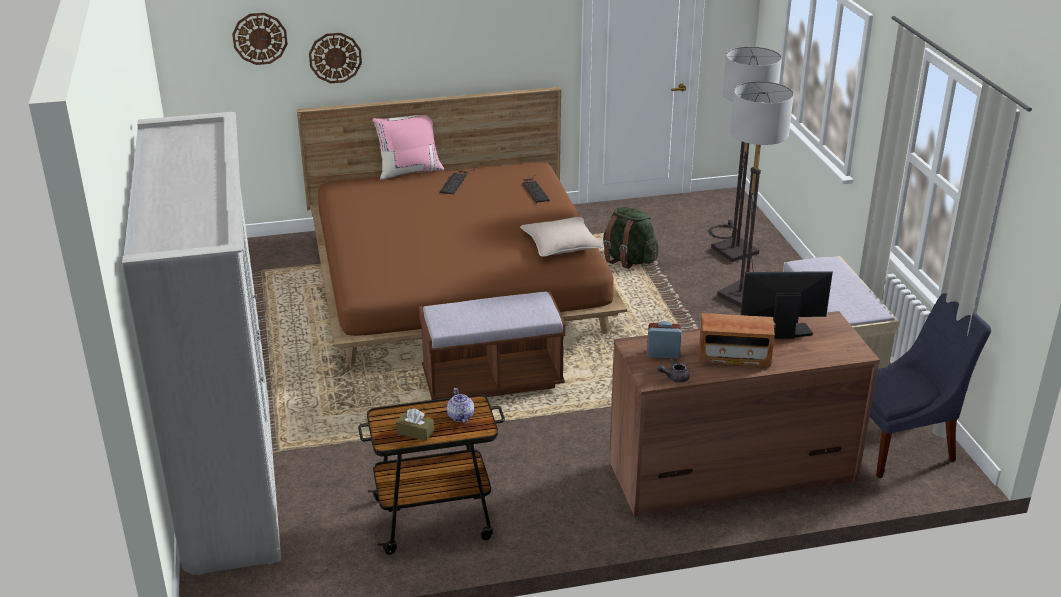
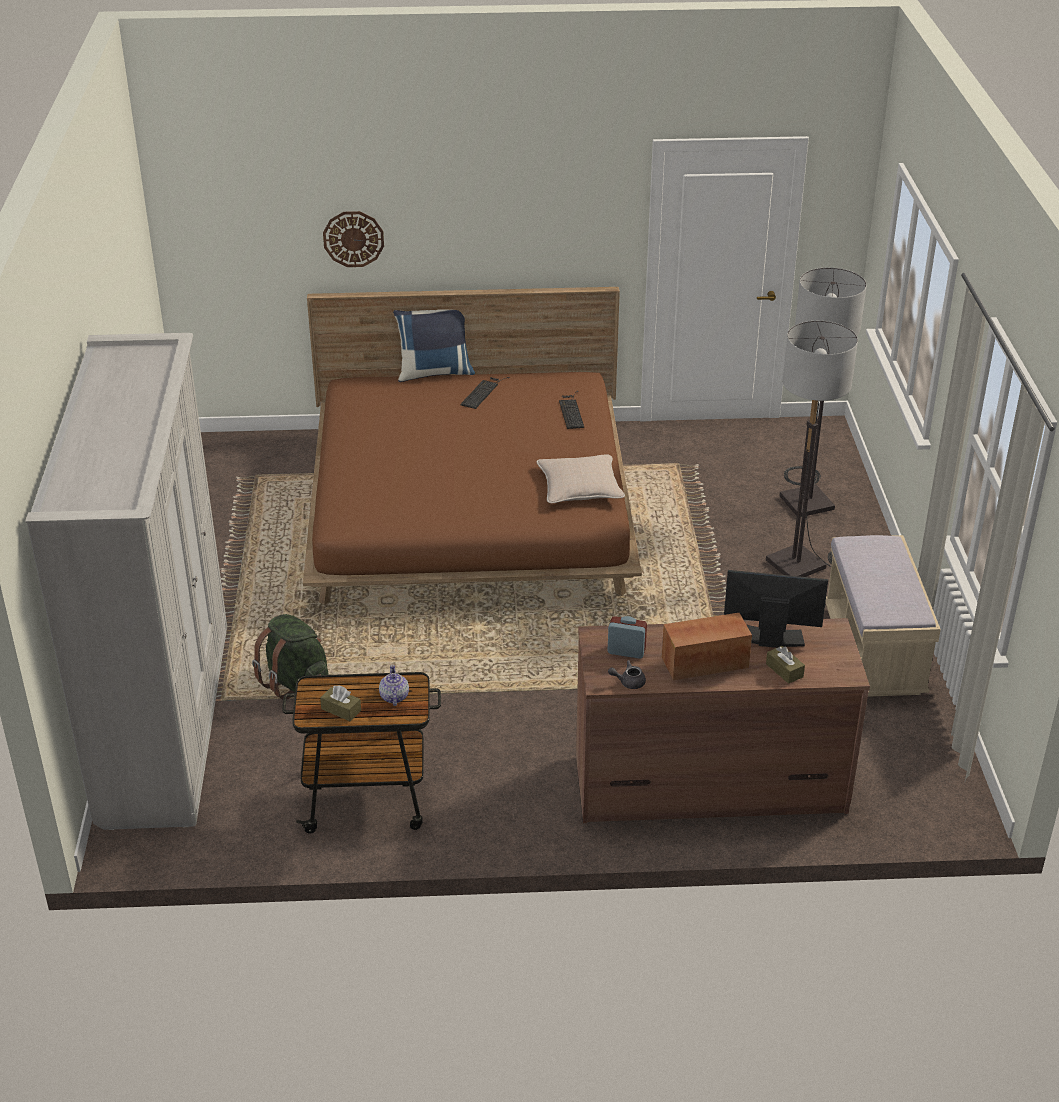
camera: 10 degrees right, 5 degrees up
wall clock [232,13,288,65] -> none
pink pillow [372,115,444,180] -> blue pillow [393,309,475,382]
brown bench [419,291,566,400] -> none
green backpack [603,207,658,269] -> green backpack moved to [252,614,329,700]
radio [699,313,775,367] -> radio turned 150 degrees clockwise [662,613,752,680]
blue chair [870,293,991,478] -> none
none -> brown tissue box [766,646,805,684]

